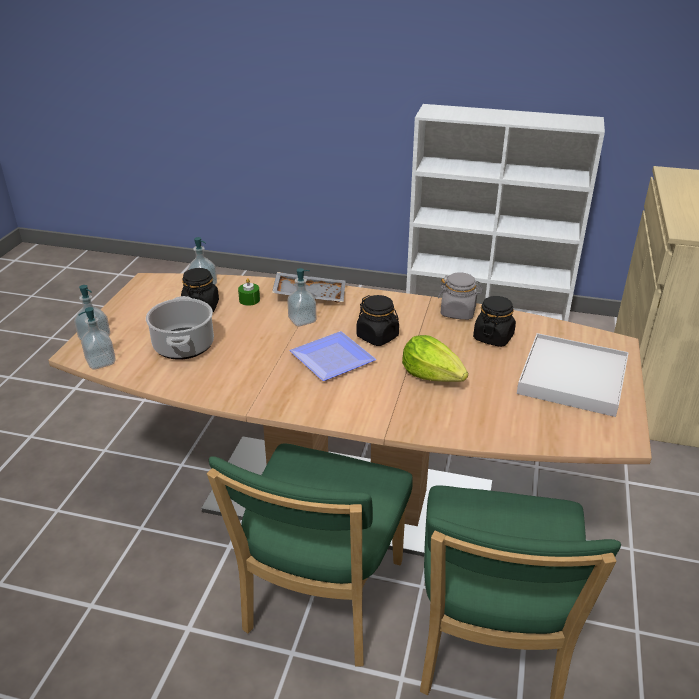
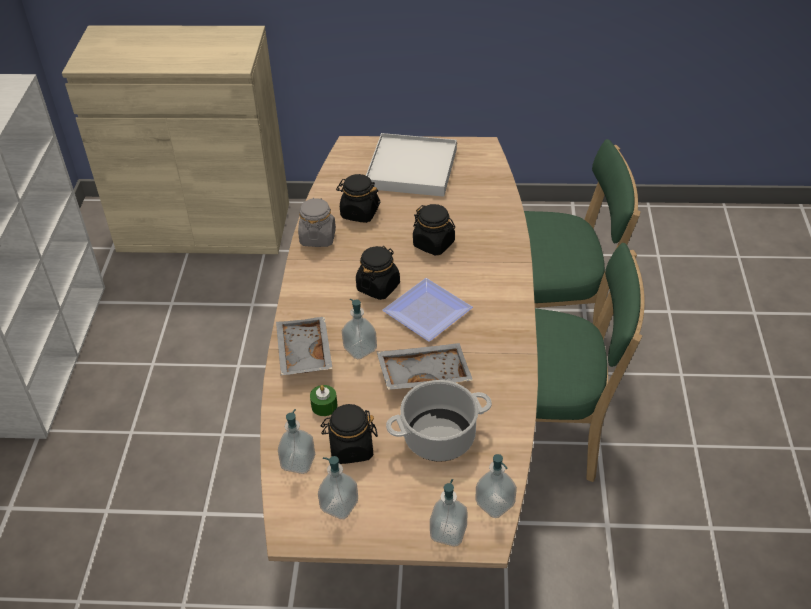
camera: 100 degrees left, 10 degrees up
lettuce [402,335,468,382] -> black jar [413,204,455,256]
none -> soap dispenser [318,456,358,519]
none -> grey tray [377,343,473,390]

